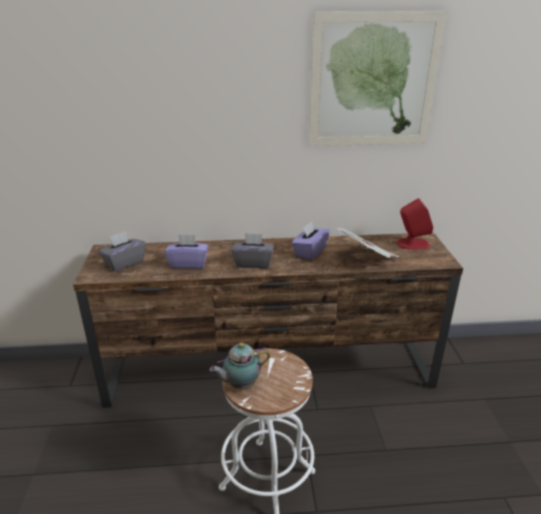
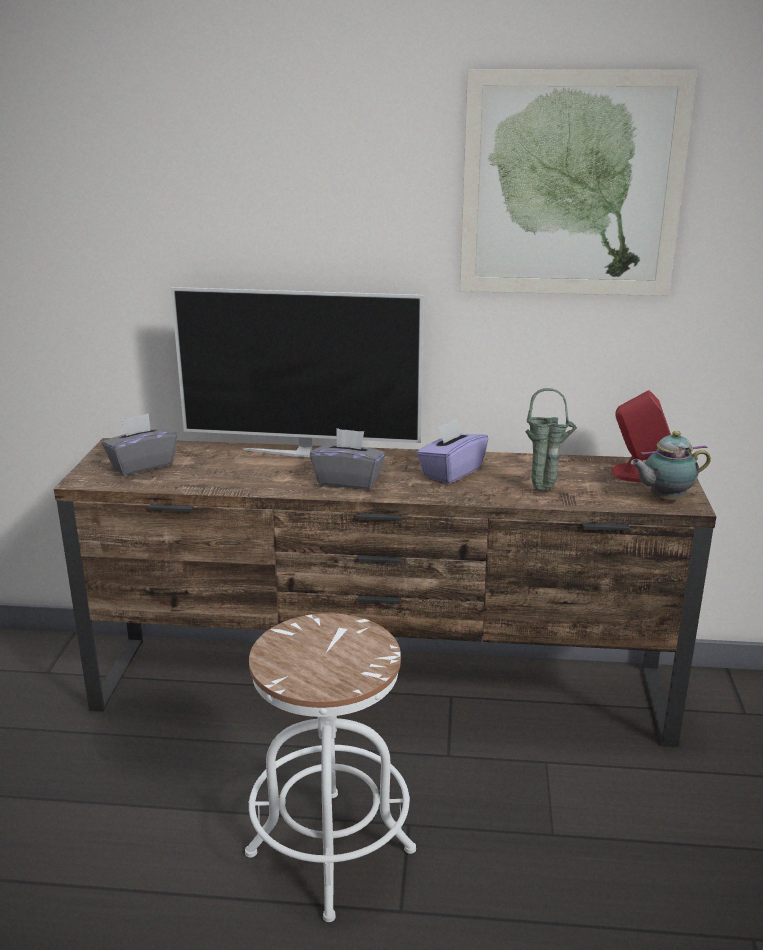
camera: 10 degrees right, 5 degrees down
purple tissue box [164,234,209,269] -> none
teapot [210,343,270,390] -> teapot moved to [630,431,711,501]
newspaper [335,227,400,259] -> green vase [525,388,577,491]
none -> television [171,287,424,457]

